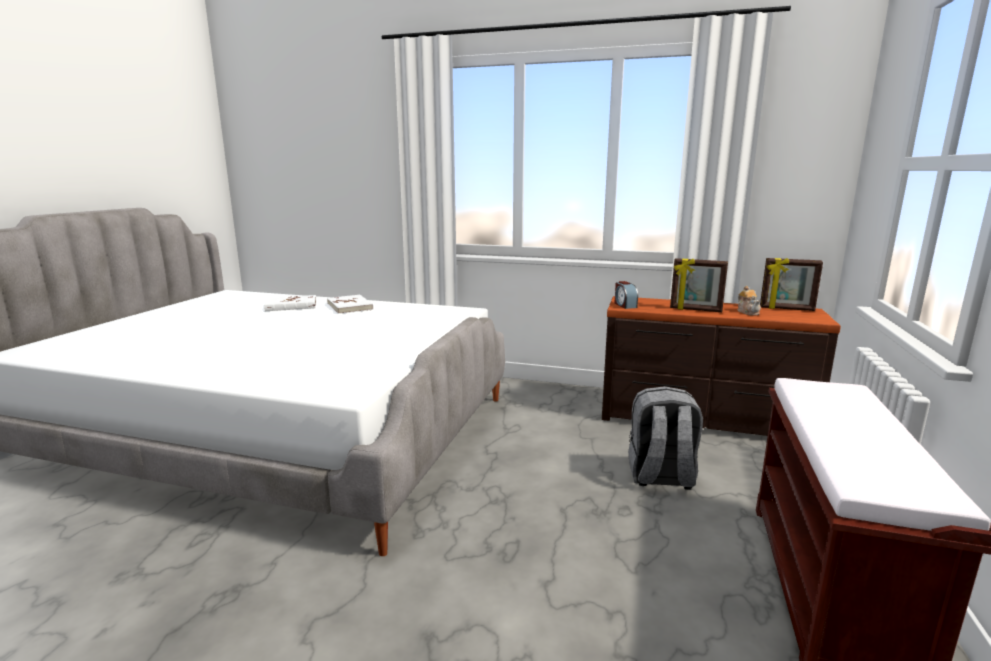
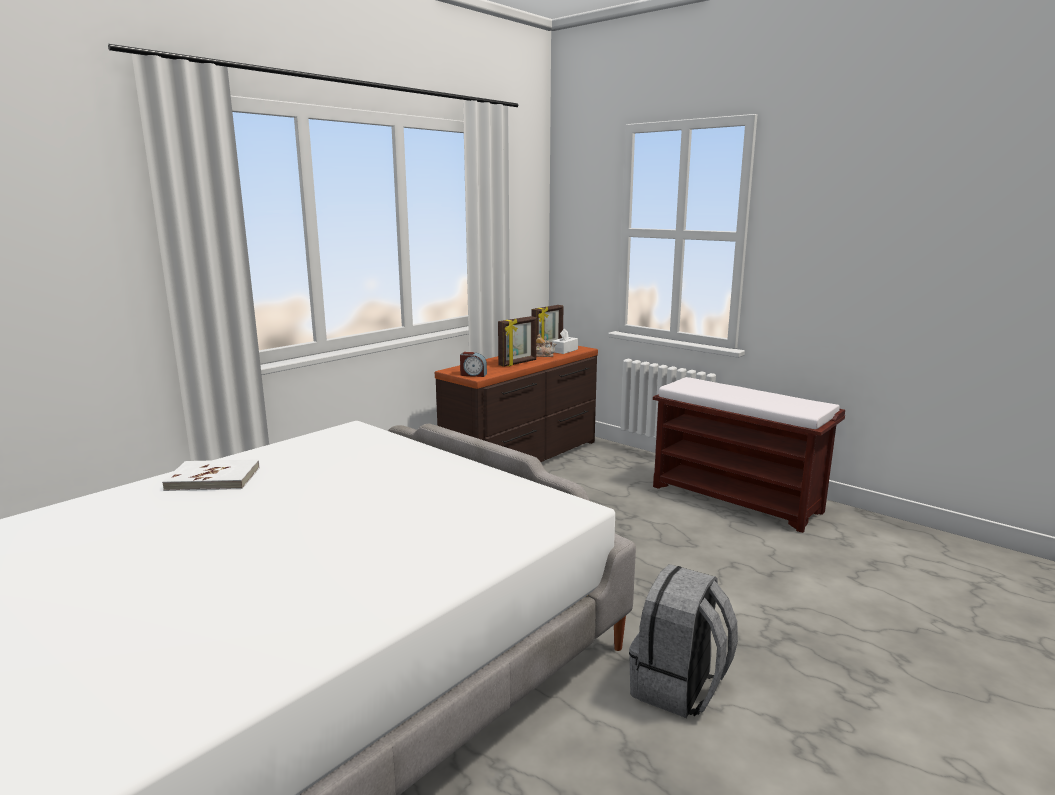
camera: 65 degrees left, 0 degrees up
white book [264,295,316,311] -> none
grey backpack [628,386,703,490] -> grey backpack moved to [629,564,738,718]
none -> white tissue box [552,328,578,354]

